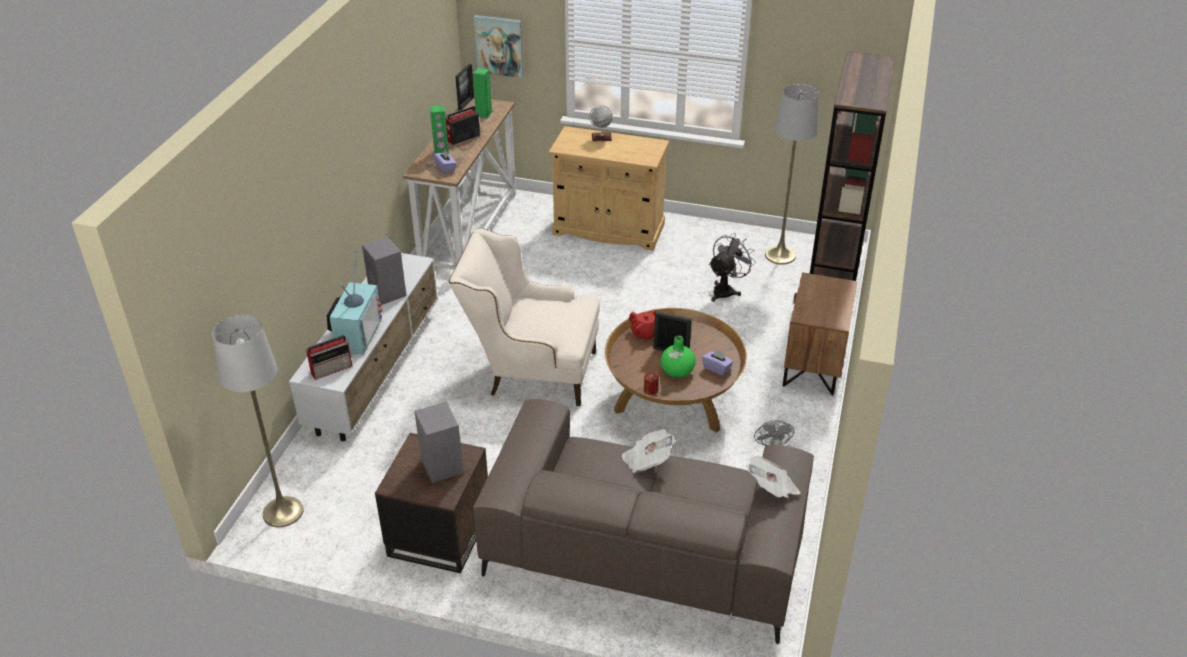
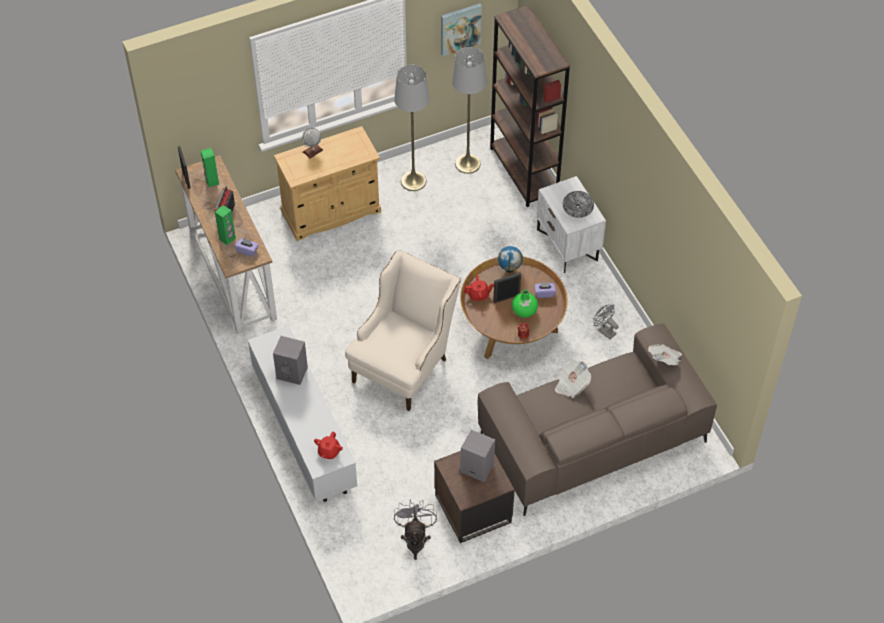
camera: 40 degrees left, 15 degrees up
grey floor lamp [212,315,304,527] -> grey floor lamp moved to [394,65,429,191]
radio [306,335,352,380] -> red teapot [314,431,343,459]
television [327,250,382,355] -> none
beige armchair [449,228,600,406] -> beige armchair turned 150 degrees clockwise [345,250,461,411]
picture [473,15,523,78] -> picture moved to [441,4,482,56]
grey fan [709,233,756,302] -> grey fan moved to [394,500,437,560]
brown nightstand [782,272,858,395] -> white nightstand [537,176,606,273]
none -> globe [498,246,523,273]
none -> bowl [563,191,594,218]

